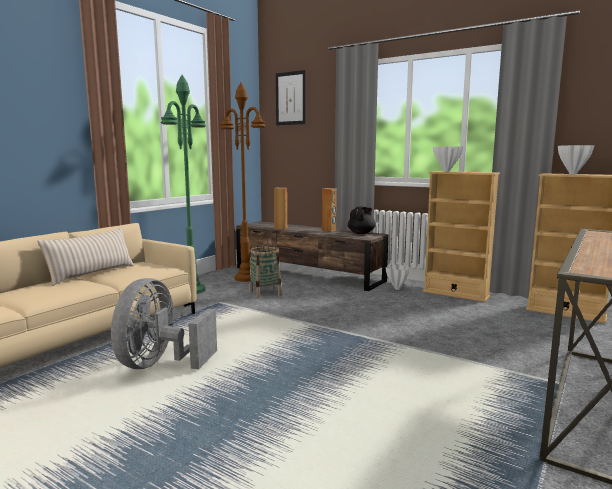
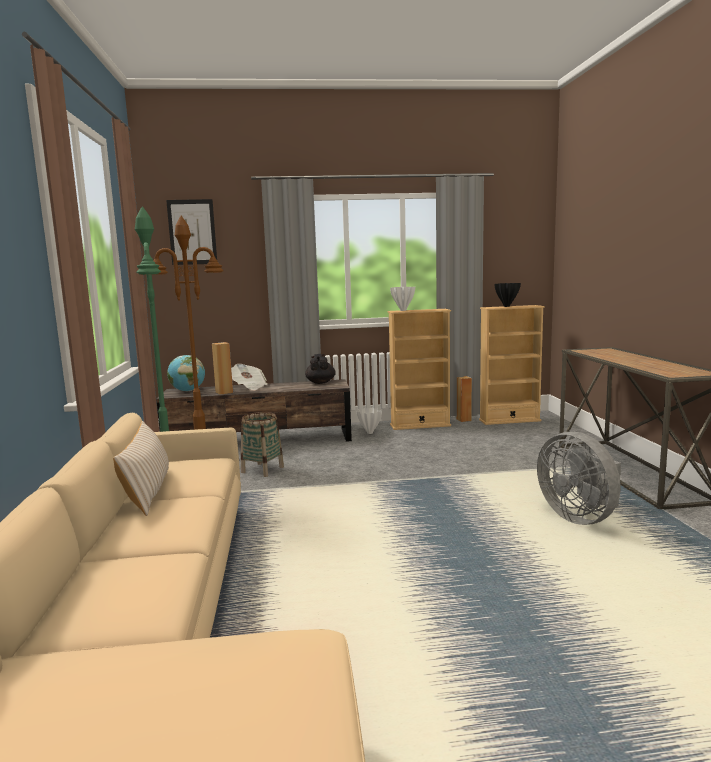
camera: 40 degrees left, 0 degrees up
grey fan [111,278,217,369] -> grey fan moved to [537,432,621,525]
brown speaker [322,188,337,232] -> brown speaker moved to [456,376,472,422]
white vase [558,145,595,174] -> black vase [494,283,521,307]
none -> globe [167,355,205,391]
none -> newspaper [231,364,268,390]

